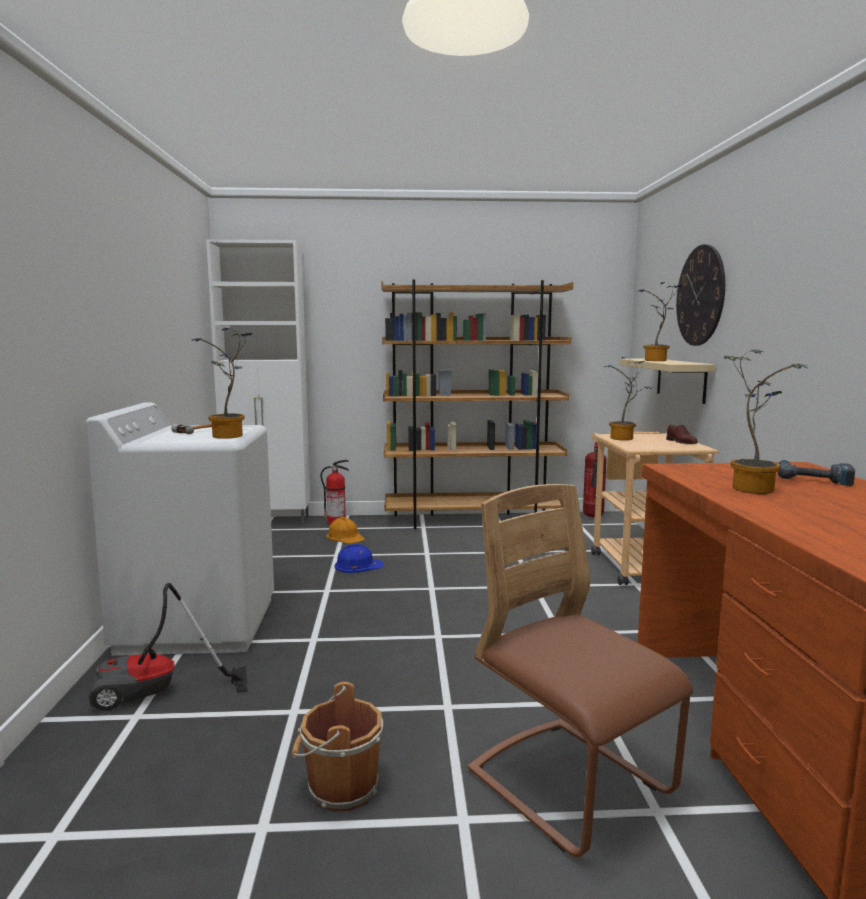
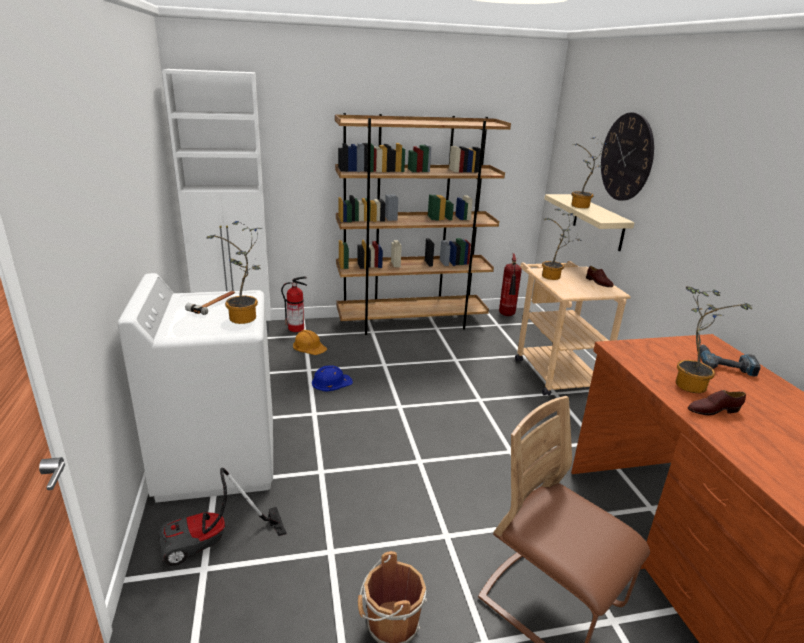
camera: 10 degrees left, 15 degrees up
none -> brown shoe [688,390,746,416]

